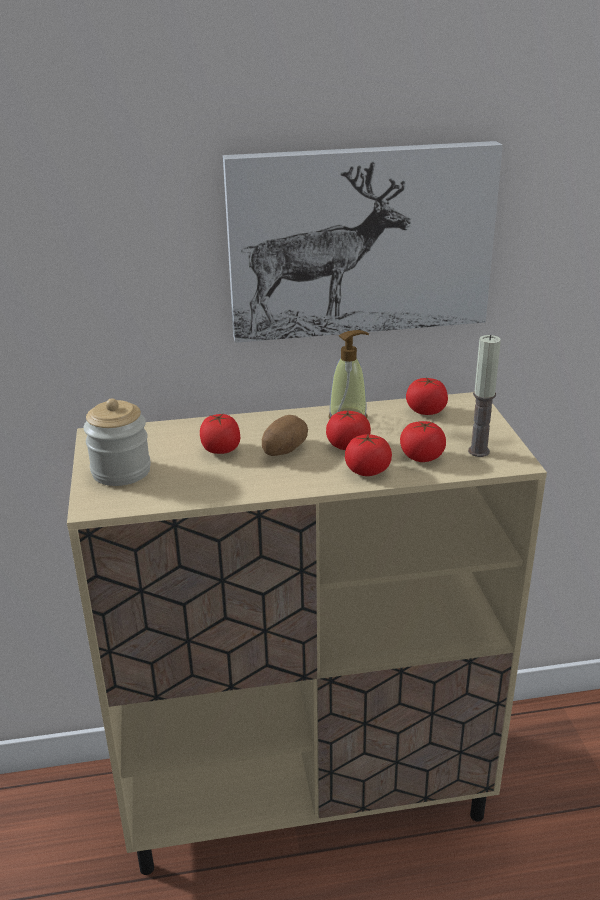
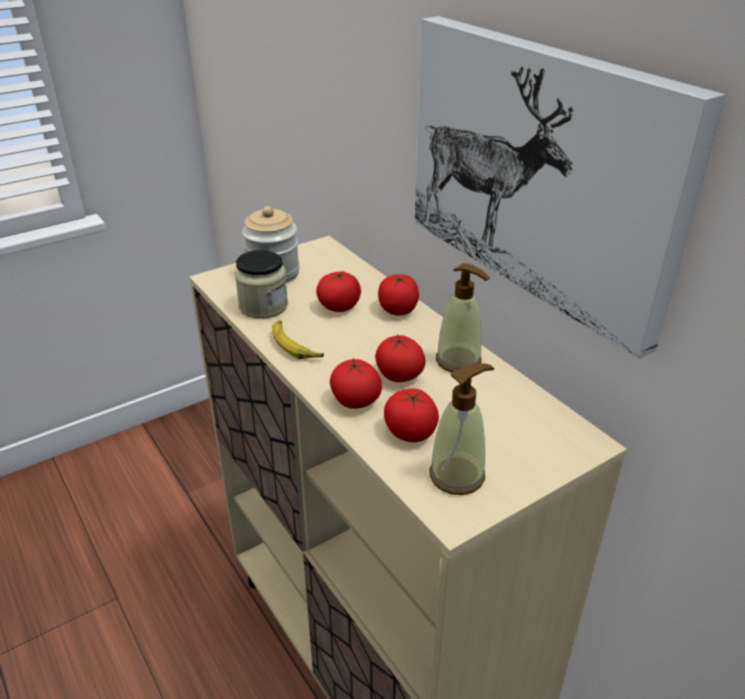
camera: 65 degrees right, 5 degrees up
potato [262,415,308,456] -> none
tomato [406,378,448,415] -> tomato moved to [378,274,419,316]
candle [468,335,501,457] -> soap dispenser [430,363,494,495]
none -> jar [235,250,288,319]
none -> banana [272,320,324,359]

